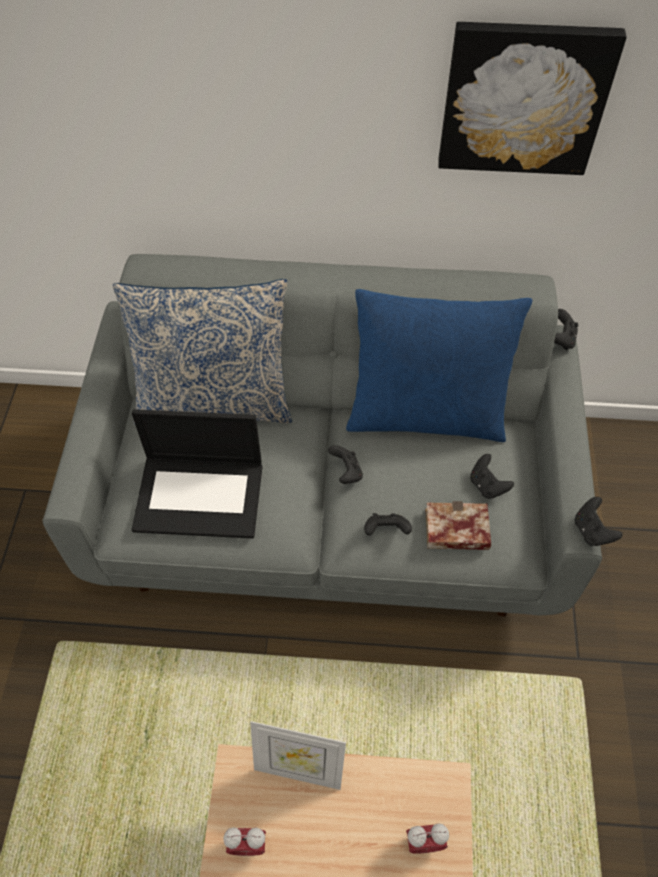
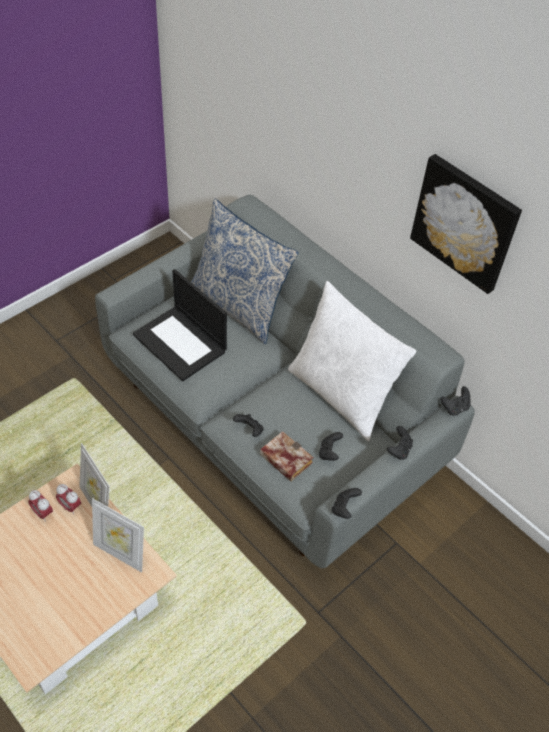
camera: 40 degrees right, 5 degrees down
black game controller [328,445,363,484] -> black game controller moved to [387,426,413,460]
blue pillow [346,289,533,442] -> white pillow [288,281,416,441]
alarm clock [406,824,449,854] -> alarm clock moved to [56,484,81,515]
none -> picture frame [92,498,144,573]

